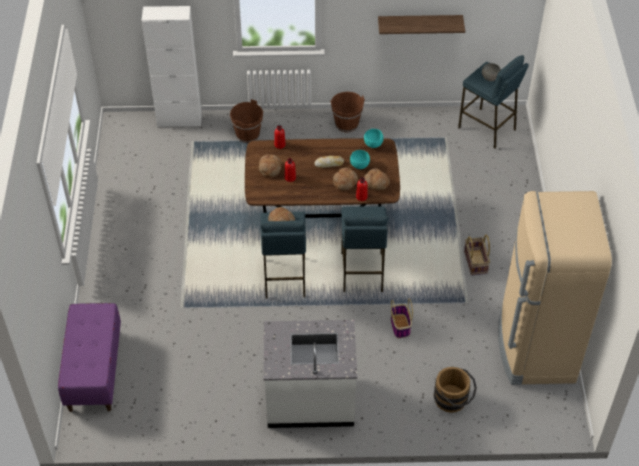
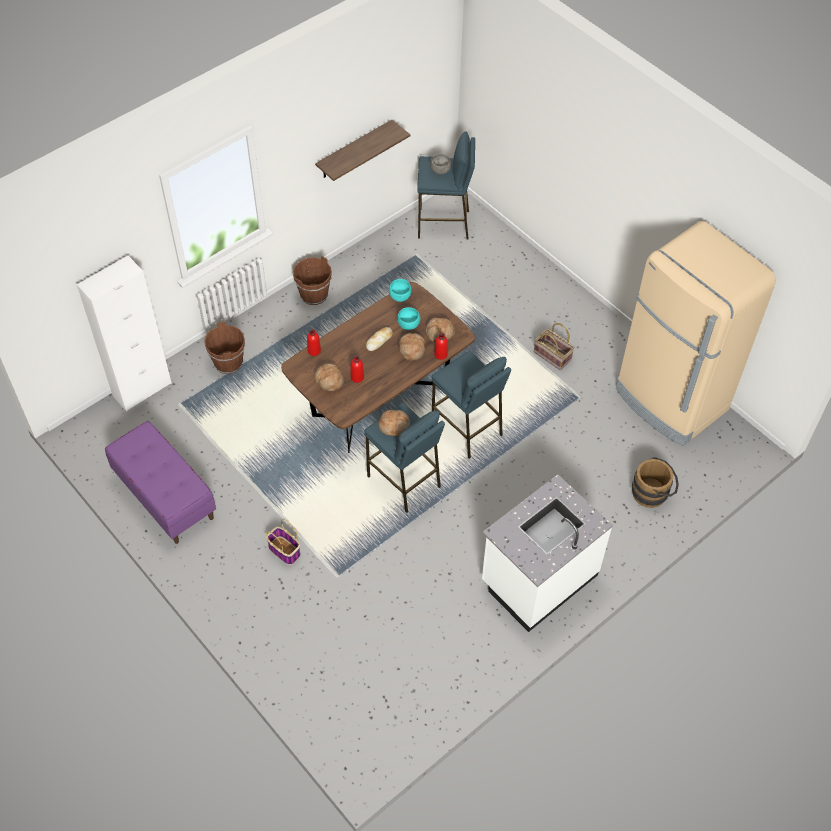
camera: 40 degrees left, 5 degrees up
purple bench [58,303,121,412] -> purple bench moved to [105,421,216,544]
basket [391,298,413,338] -> basket moved to [266,519,301,565]

